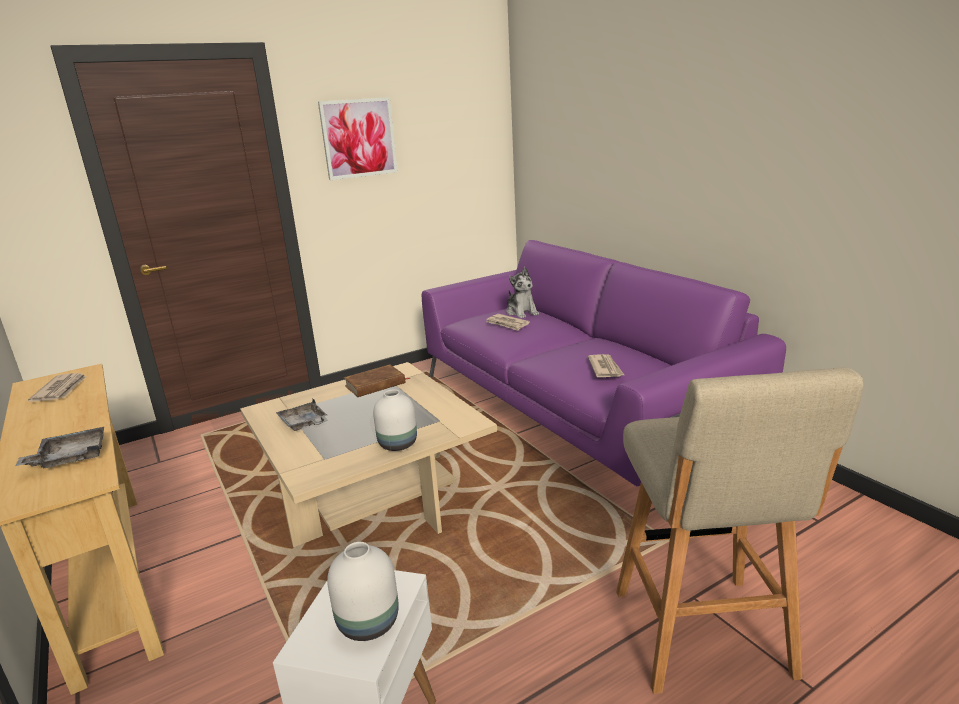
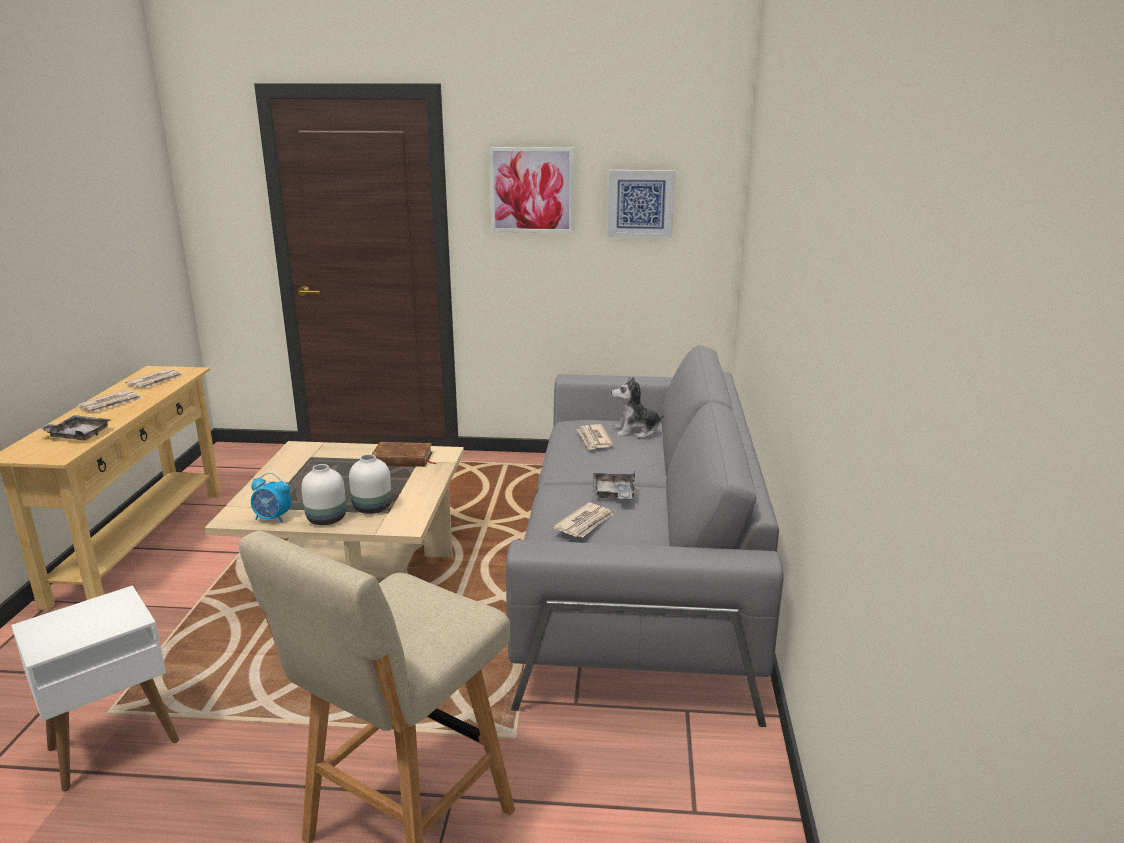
camera: 35 degrees right, 0 degrees up
grey tray [276,399,328,431] -> grey tray moved to [593,471,636,499]
white vase [327,542,399,641] -> white vase moved to [349,454,392,514]
purple sofa [422,240,786,486] -> grey sofa [506,345,783,727]
plush toy [506,267,539,318] -> plush toy turned 75 degrees clockwise [611,377,664,438]
none -> newspaper [77,390,143,412]
none -> alarm clock [251,473,291,523]
none -> picture [607,170,675,238]

